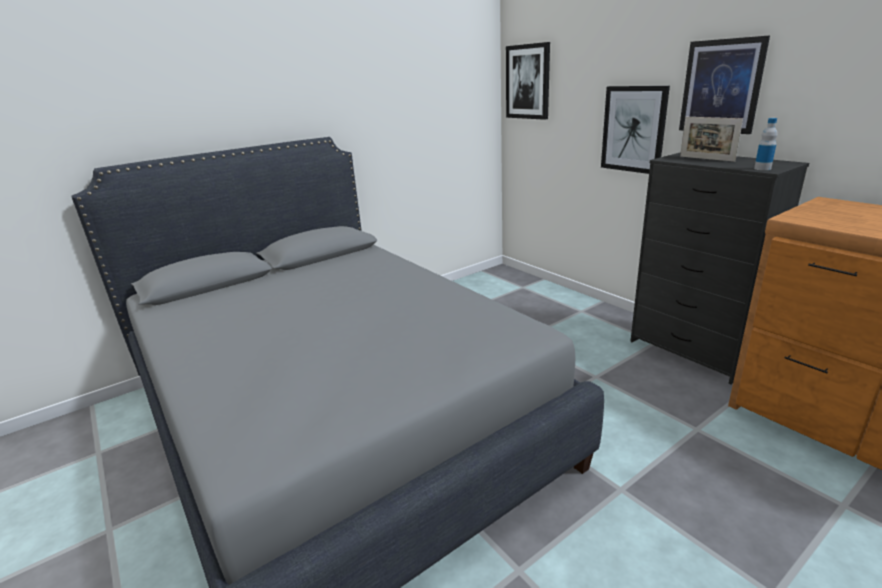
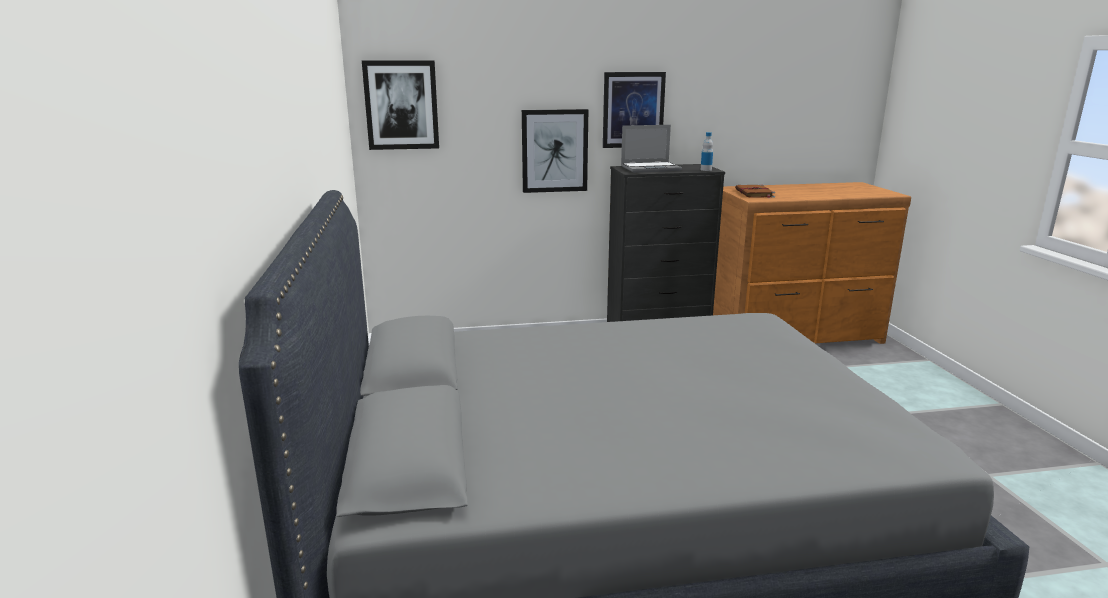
camera: 65 degrees left, 5 degrees down
picture frame [680,117,743,162] -> laptop [621,125,682,173]
none -> brown book [735,185,775,198]

